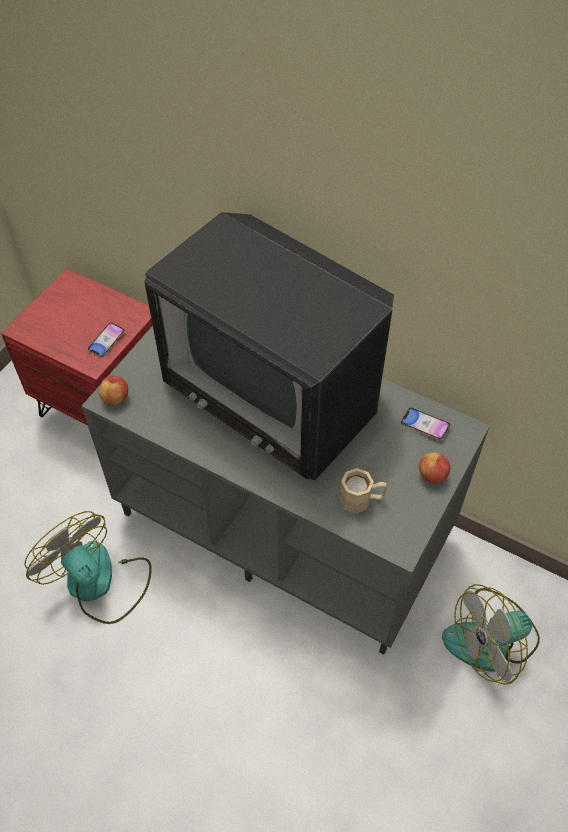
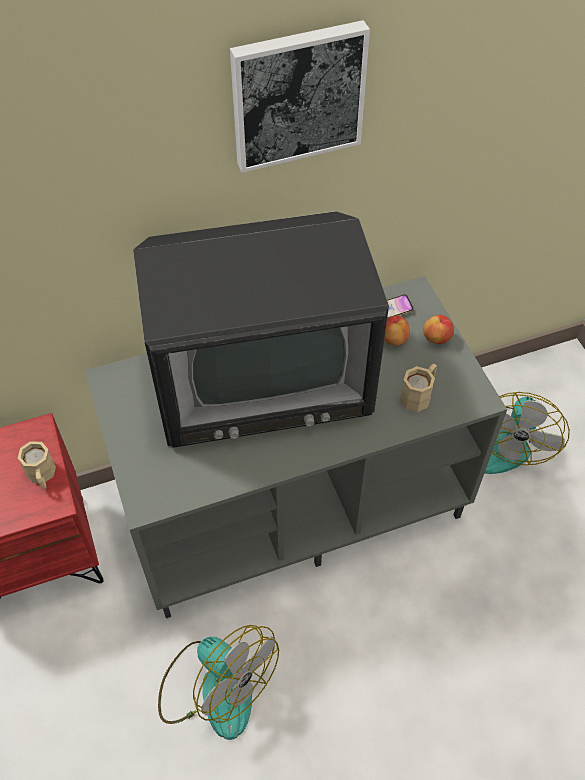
camera: 50 degrees left, 0 degrees up
fan [24,511,152,624] -> fan turned 135 degrees counterclockwise [158,625,279,740]
phone [88,322,125,358] -> beige mug [18,441,56,489]
apple [98,376,128,405] -> apple moved to [384,316,410,346]
none -> picture [230,20,370,173]

